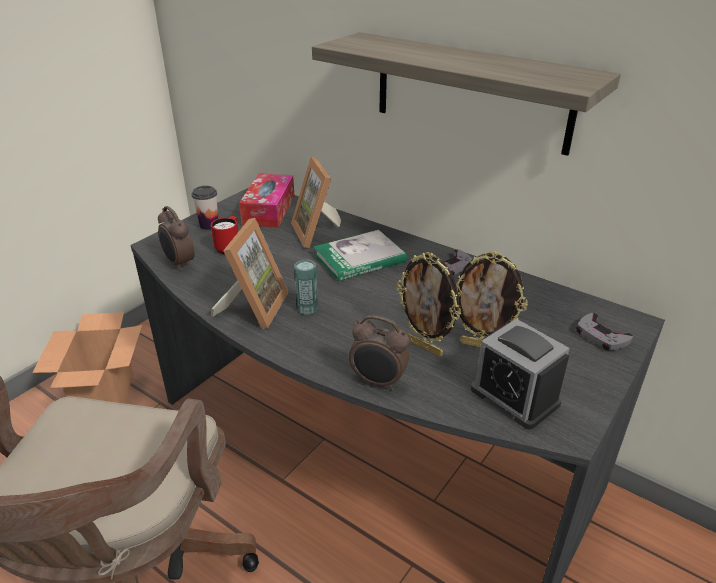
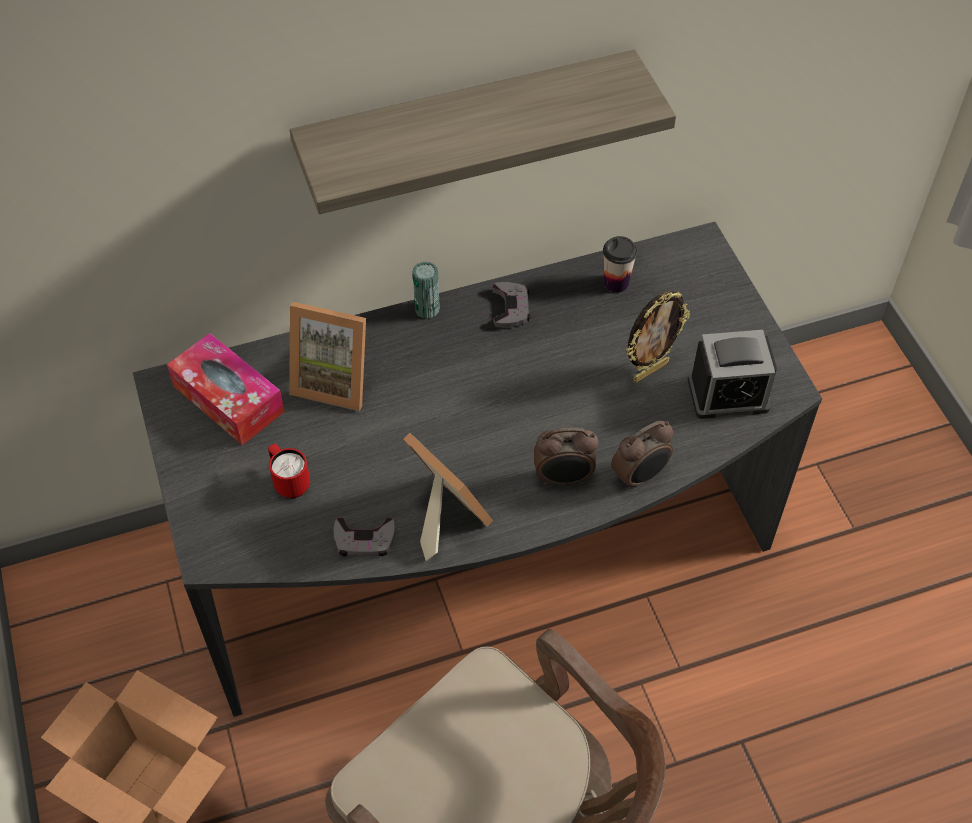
camera: 55 degrees left, 20 degrees up
alarm clock [158,206,195,271] -> alarm clock moved to [534,427,599,485]
cup [192,186,218,230] -> cup moved to [603,236,637,293]
can [294,260,318,315] -> can moved to [412,261,440,319]
book [314,230,407,281] -> none
picture frame [396,252,461,357] -> none
grey game controller [576,313,633,350] -> grey game controller moved to [334,517,395,556]

